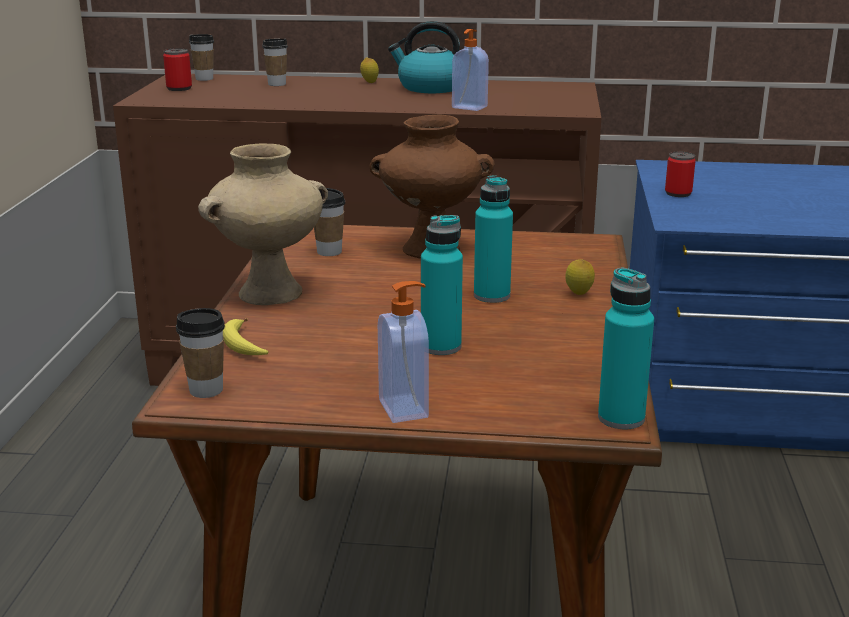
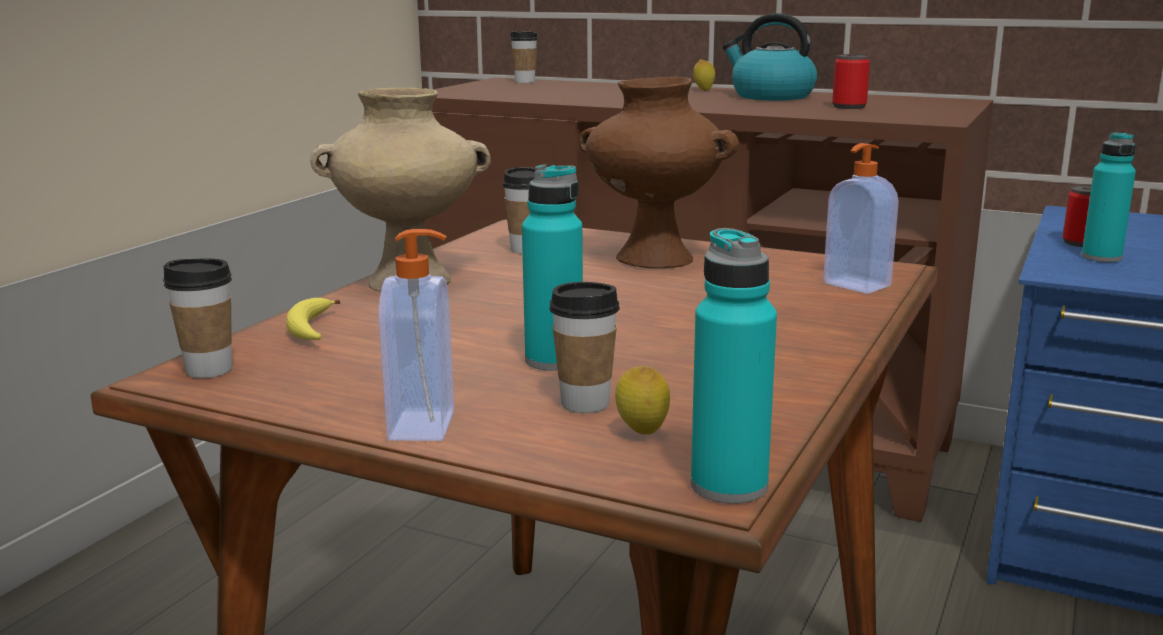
camera: 20 degrees right, 5 degrees down
can [163,48,192,91] -> can moved to [832,54,870,109]
cup [262,39,288,86] -> cup moved to [549,282,620,413]
soap dispenser [452,29,489,111] -> soap dispenser moved to [823,143,899,294]
turquoise bottle [474,175,513,303] -> turquoise bottle moved to [1081,132,1136,262]
lemon [565,259,595,295] -> lemon moved to [615,366,670,435]

